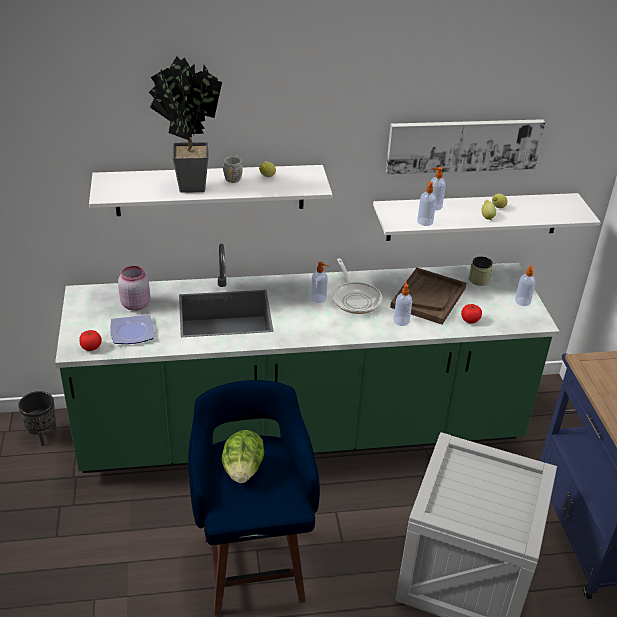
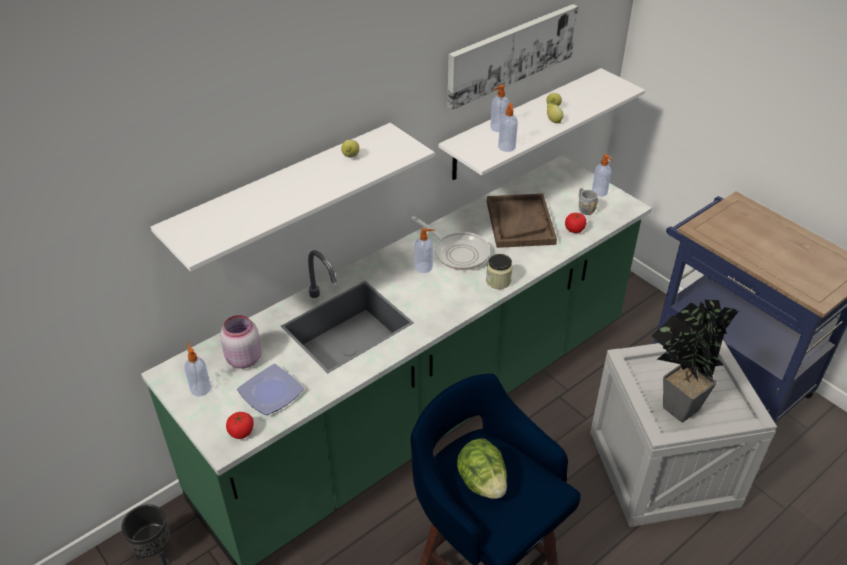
camera: 30 degrees left, 5 degrees up
potted plant [149,56,222,193] -> potted plant moved to [652,300,739,422]
grey mug [223,156,243,183] -> grey mug moved to [579,188,598,215]
soap dispenser [394,280,412,326] -> soap dispenser moved to [184,342,211,396]
jar [469,256,493,286] -> jar moved to [486,254,513,289]

